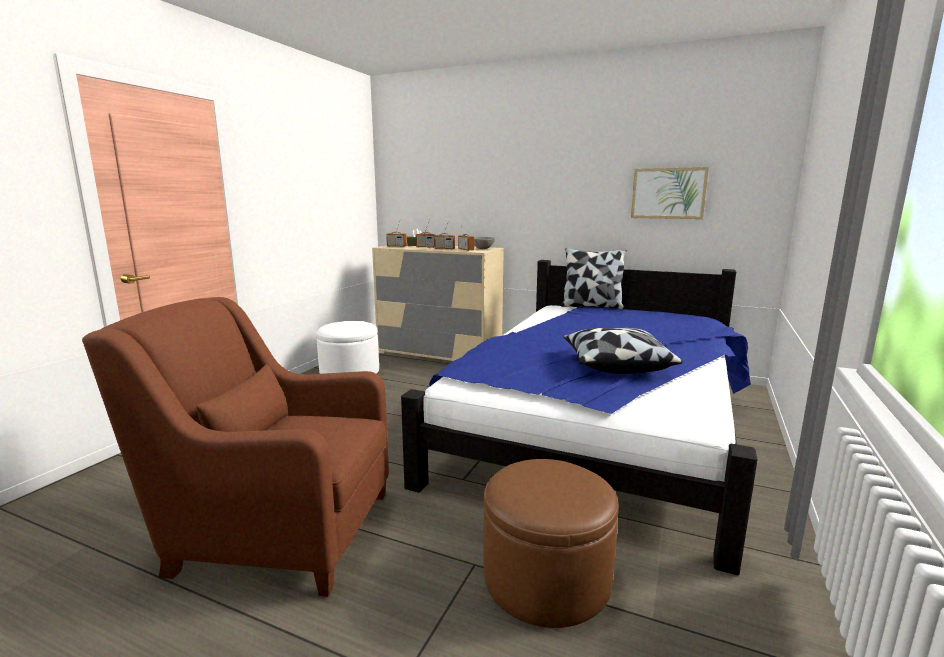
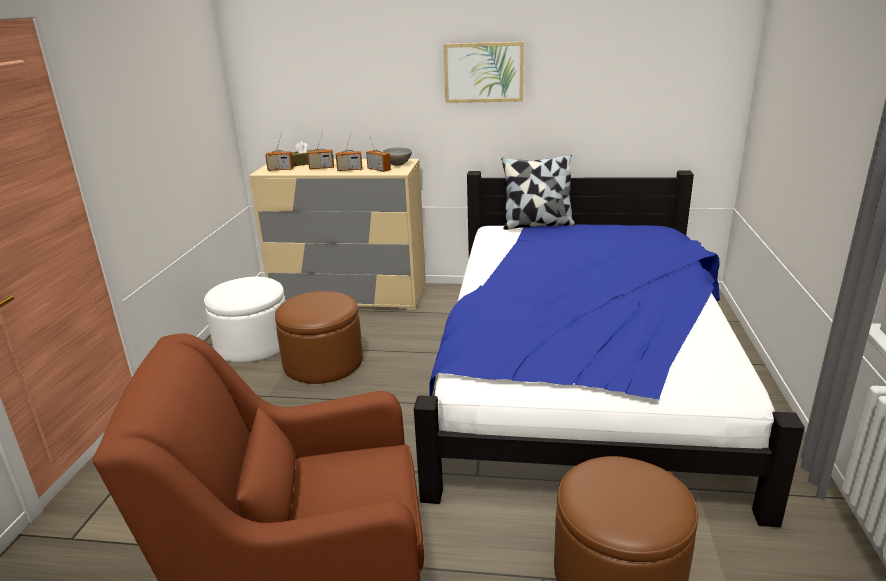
camera: 15 degrees left, 10 degrees up
pillow [563,328,683,374] -> none
picture [631,167,709,219] -> picture moved to [444,42,524,103]
none -> brown ottoman [275,291,363,384]

